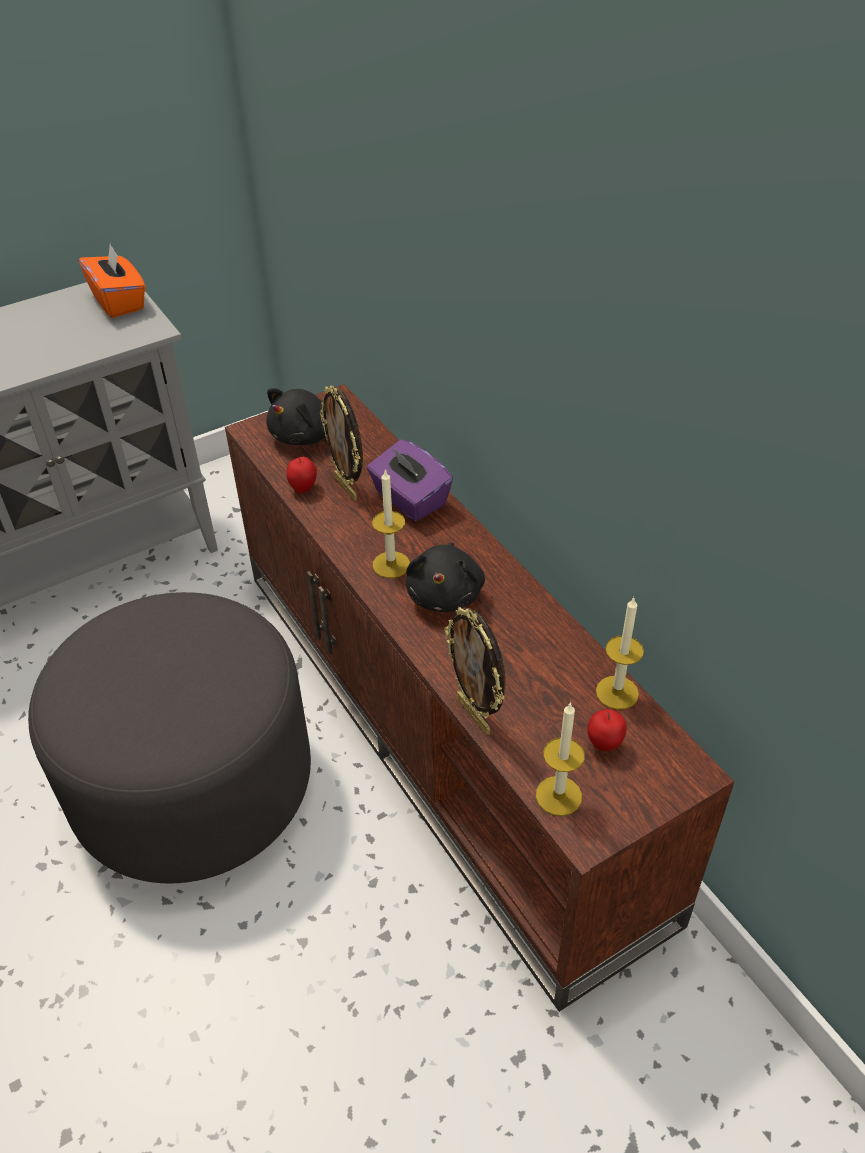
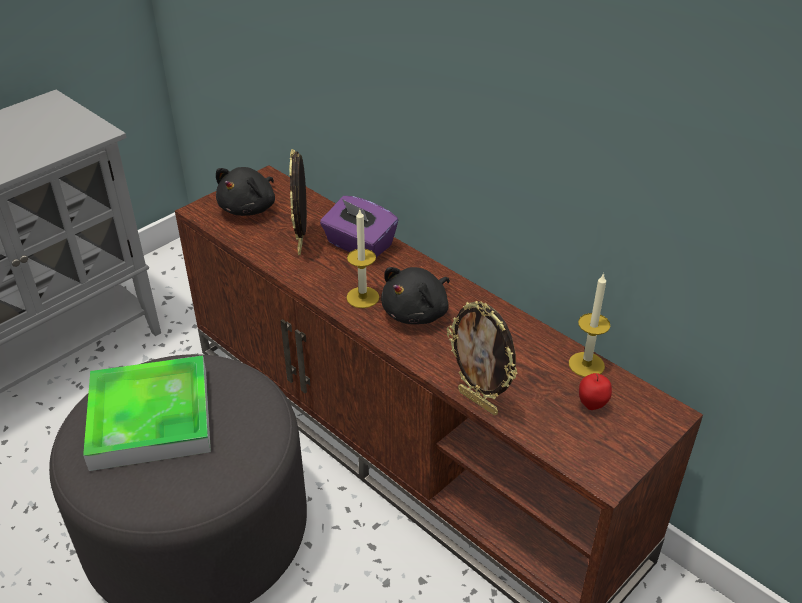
camera: 15 degrees left, 5 degrees down
orange tissue box [79,244,146,318] -> none
apple [286,457,317,494] -> none
picture frame [320,386,363,501] -> picture frame turned 45 degrees clockwise [289,149,307,255]
black plush toy [406,543,485,612] -> black plush toy turned 45 degrees clockwise [381,267,450,324]
candle [536,702,585,816] -> none
none -> tray [83,355,211,471]

